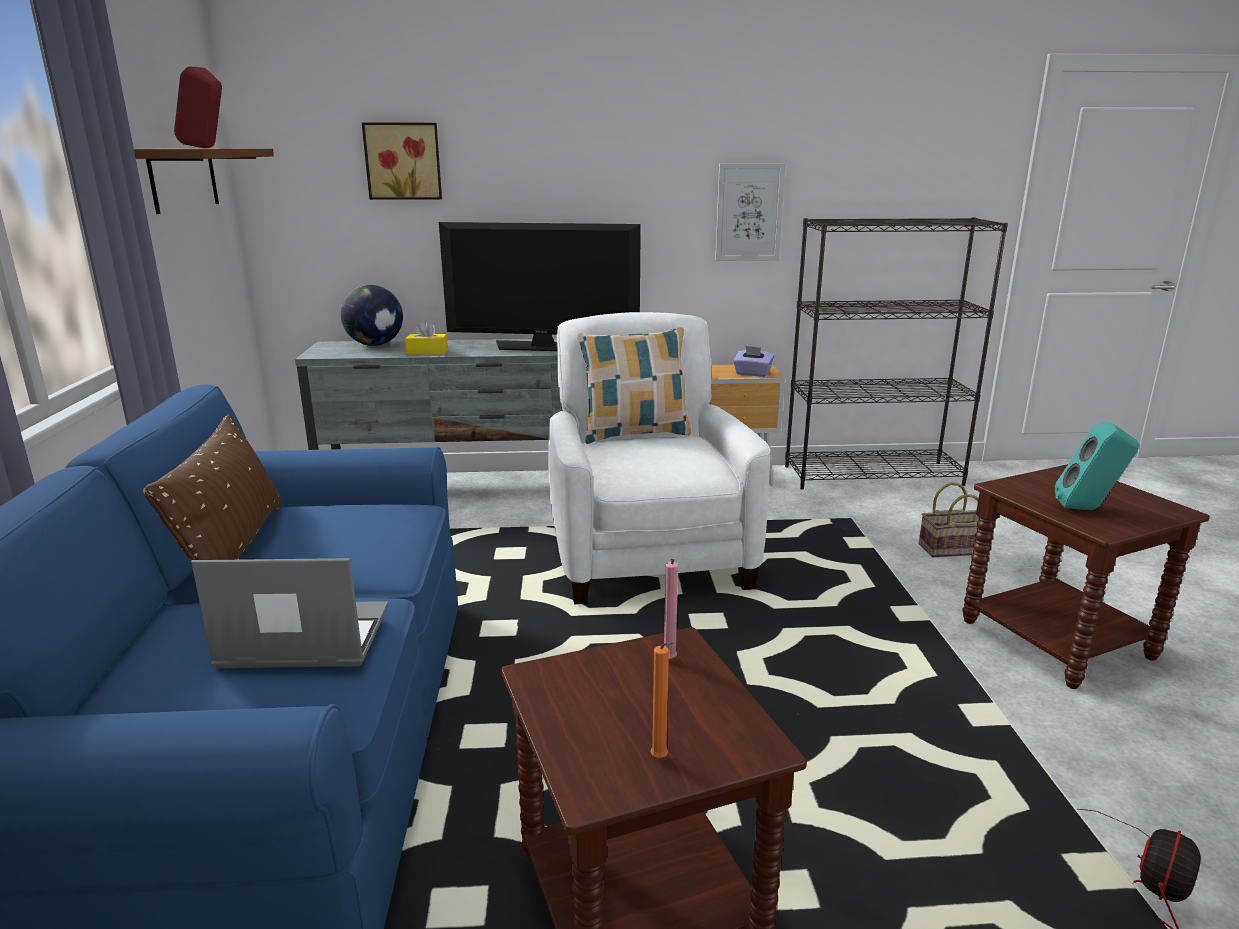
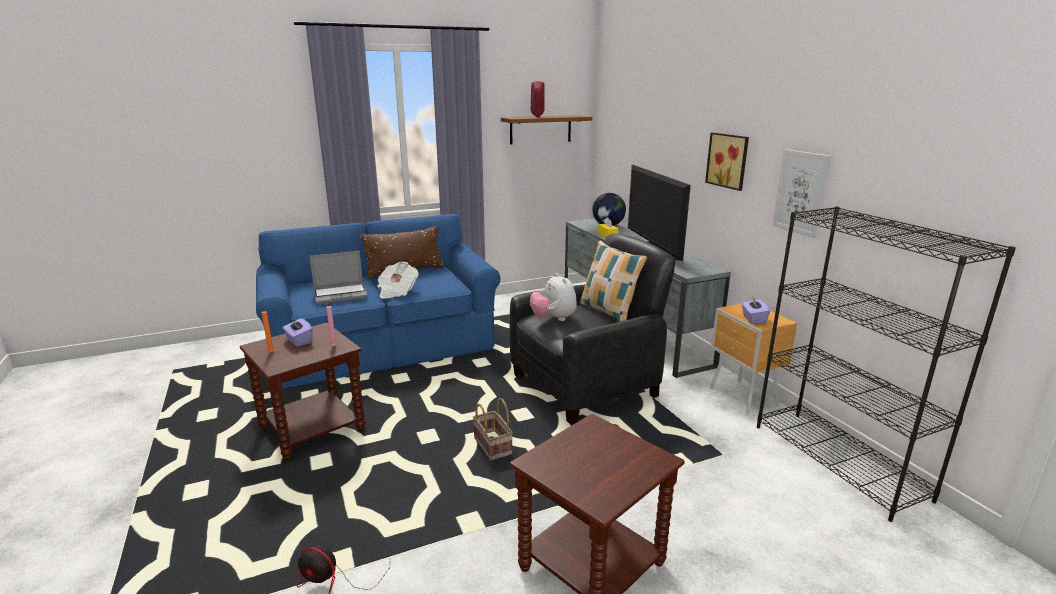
camera: 70 degrees right, 0 degrees up
laptop [191,558,388,668] -> laptop turned 90 degrees clockwise [309,251,368,304]
picture [362,123,442,200] -> picture moved to [705,133,749,191]
white armchair [548,312,771,604] -> black armchair [509,233,676,425]
basket [919,482,979,557] -> basket moved to [473,398,513,460]
turquoise speaker [1055,421,1139,510] -> none
none -> purple tissue box [283,319,313,347]
none -> newspaper [377,262,419,299]
none -> plush toy [530,273,577,321]

